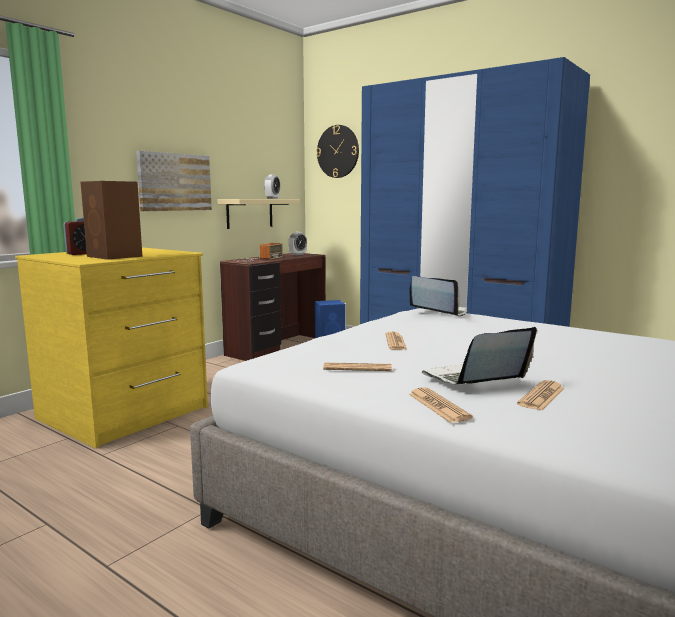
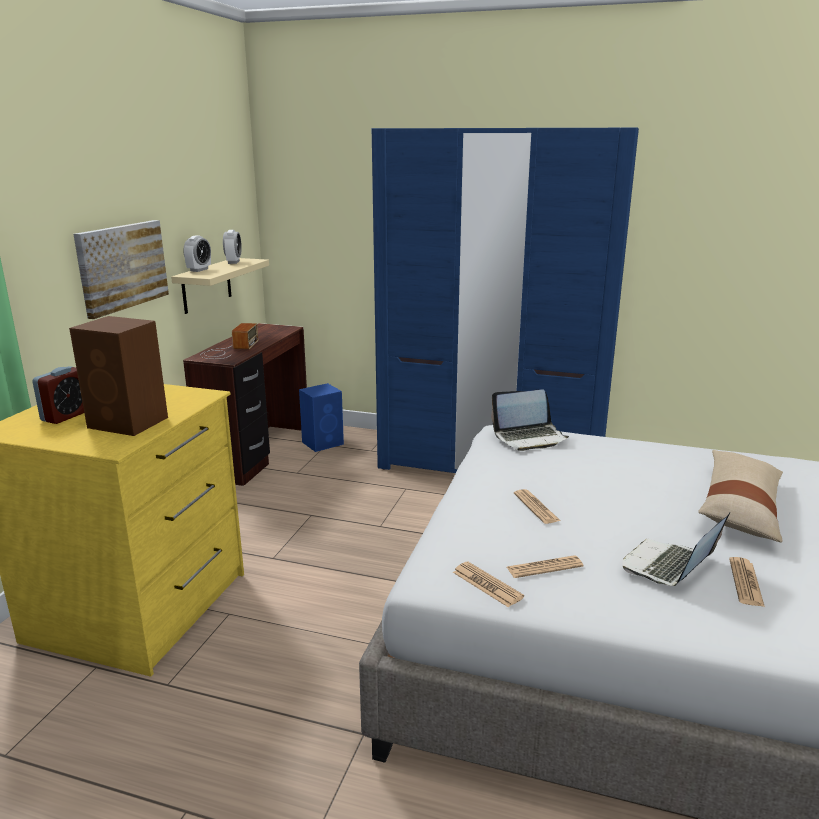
camera: 20 degrees left, 10 degrees up
alarm clock [288,232,307,255] -> alarm clock moved to [183,235,211,272]
wall clock [316,125,359,178] -> none
newspaper [409,387,473,423] -> newspaper moved to [453,562,524,607]
laptop [410,276,467,316] -> laptop turned 150 degrees clockwise [491,389,569,451]
none -> beige pillow [698,450,783,542]

